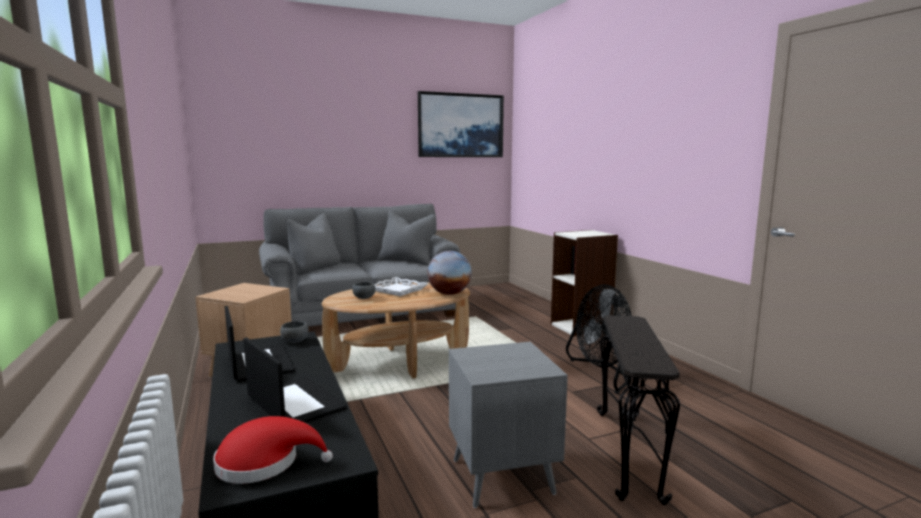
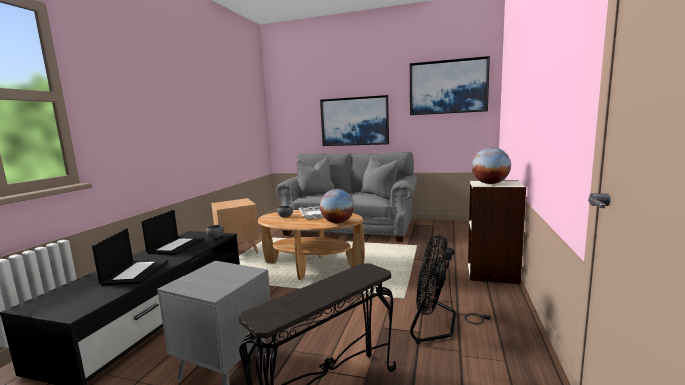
camera: 40 degrees right, 0 degrees up
red hat [213,416,333,484] -> none
none -> picture [320,95,389,146]
none -> globe [471,147,511,184]

